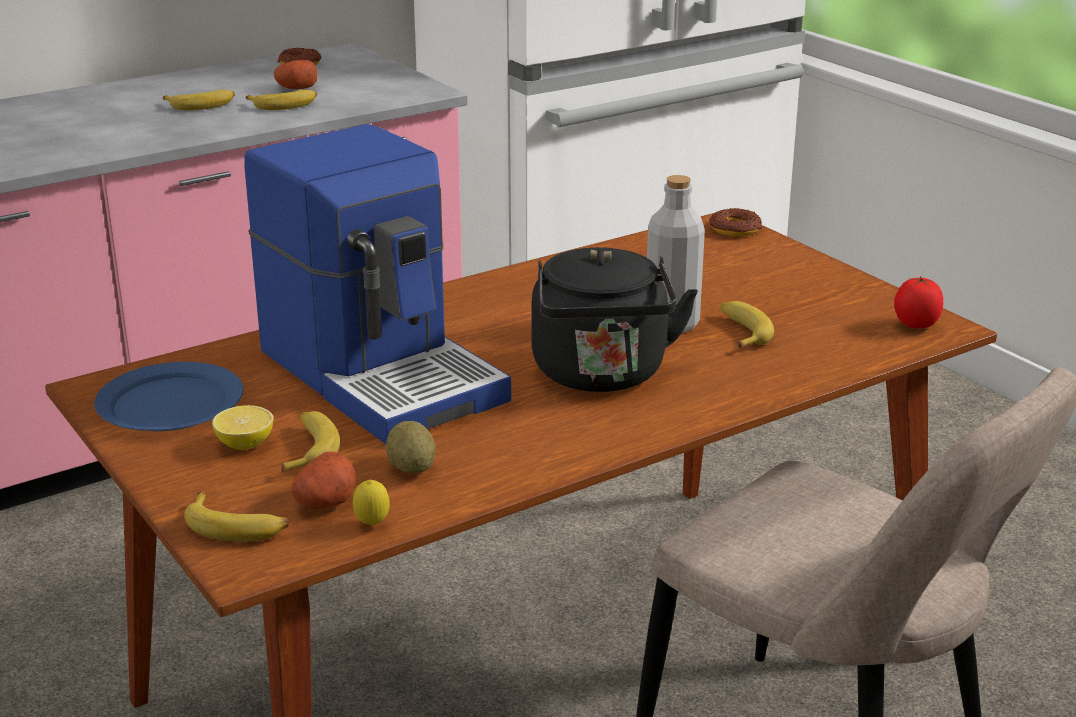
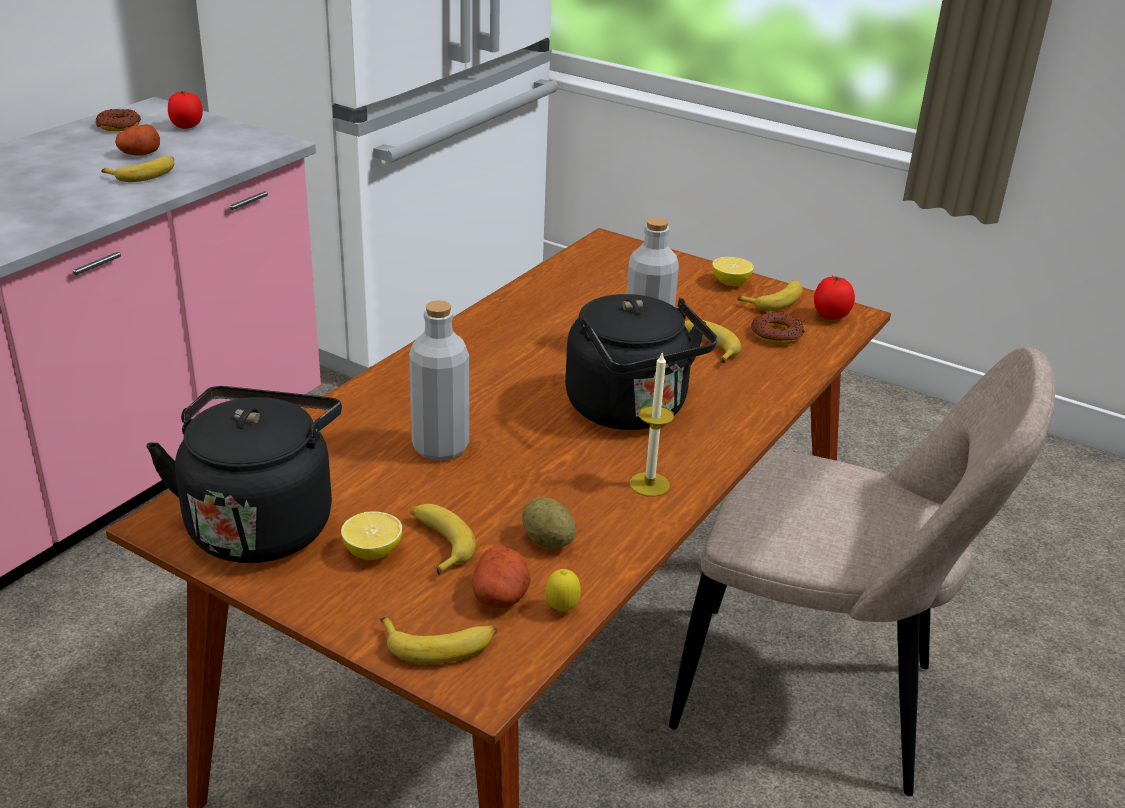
camera: 25 degrees left, 5 degrees up
blue plate [94,362,244,431] -> black kettle [146,386,342,563]
banana [163,90,235,111] -> banana moved to [737,280,803,311]
coffee machine [244,124,511,444] -> grey bottle [409,300,469,461]
donut [709,208,762,237] -> donut moved to [751,312,804,345]
none -> tomato [168,91,203,129]
none -> candle [630,351,674,497]
none -> lemon [712,257,754,286]

